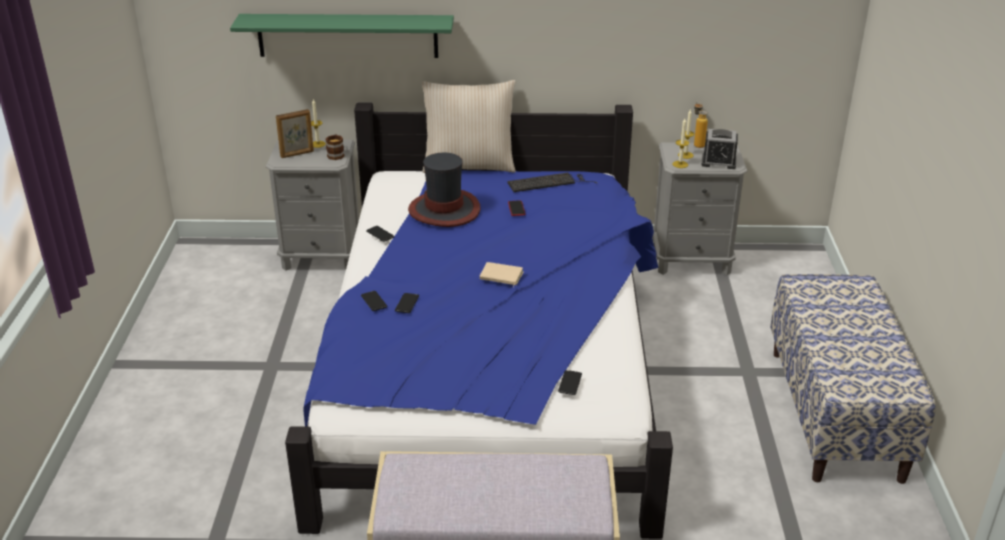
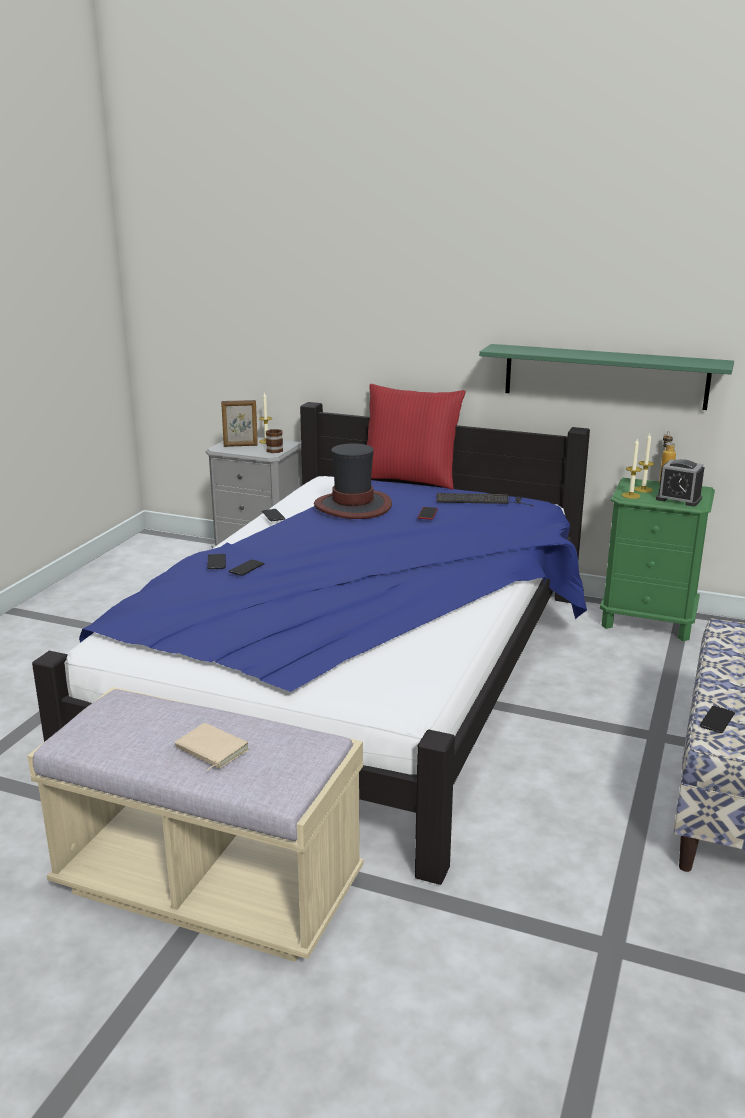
camera: 20 degrees right, 10 degrees down
green shelf [230,14,454,58] -> green shelf moved to [479,344,734,410]
beige pillow [422,80,516,173] -> red pillow [367,384,466,490]
beige book [480,262,524,287] -> beige book moved to [175,723,249,771]
phone [558,370,582,395] -> phone moved to [699,706,735,733]
grey nightstand [653,142,747,275] -> green nightstand [600,478,715,641]

